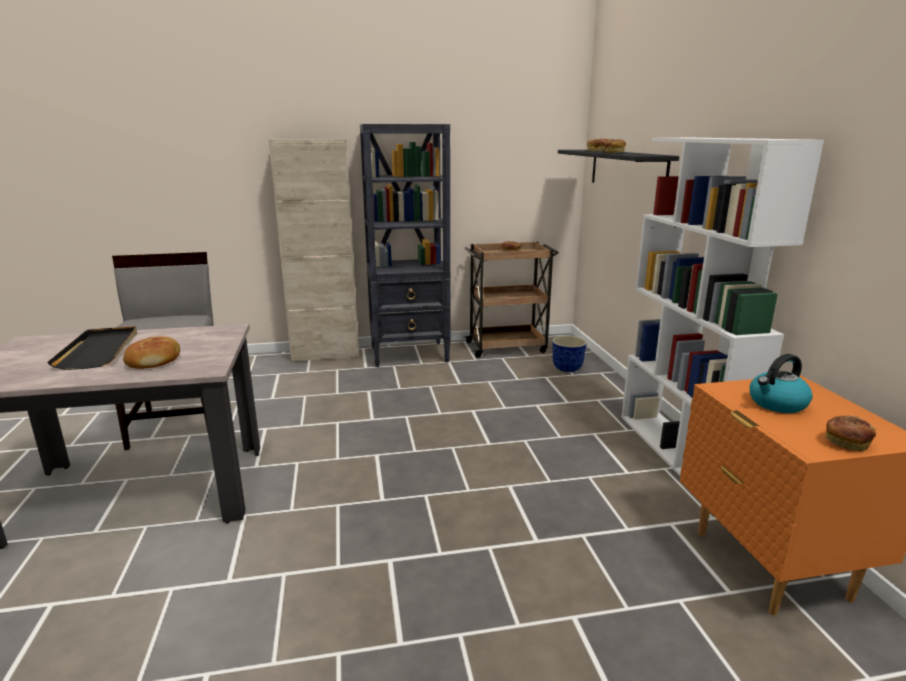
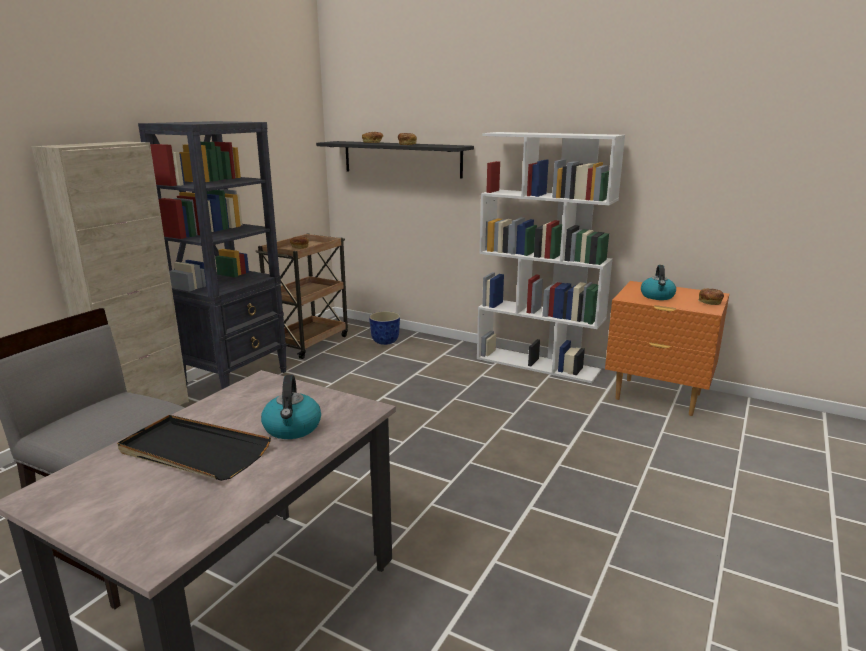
camera: 50 degrees left, 0 degrees up
bread [123,336,180,369] -> kettle [261,375,321,439]

